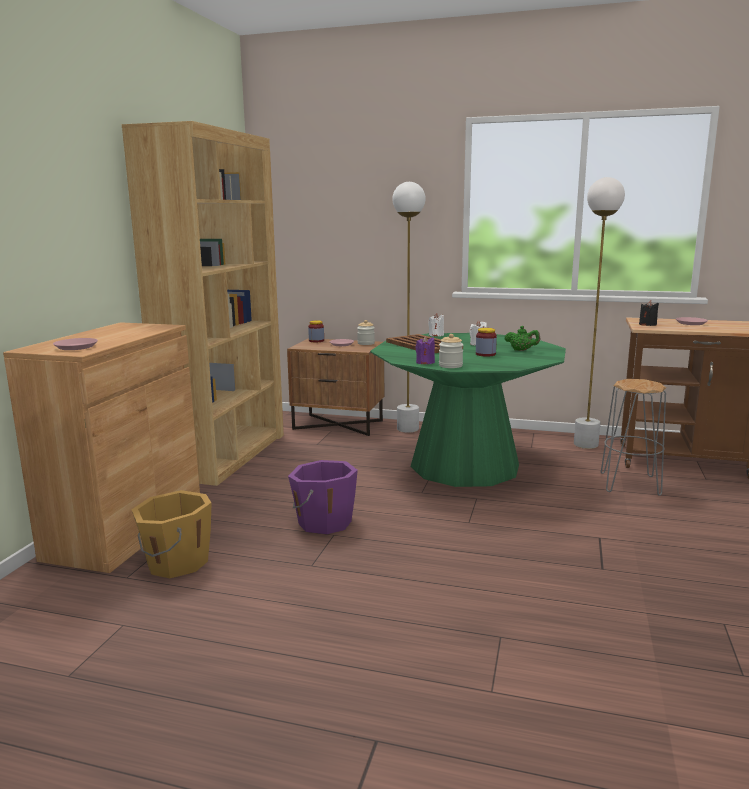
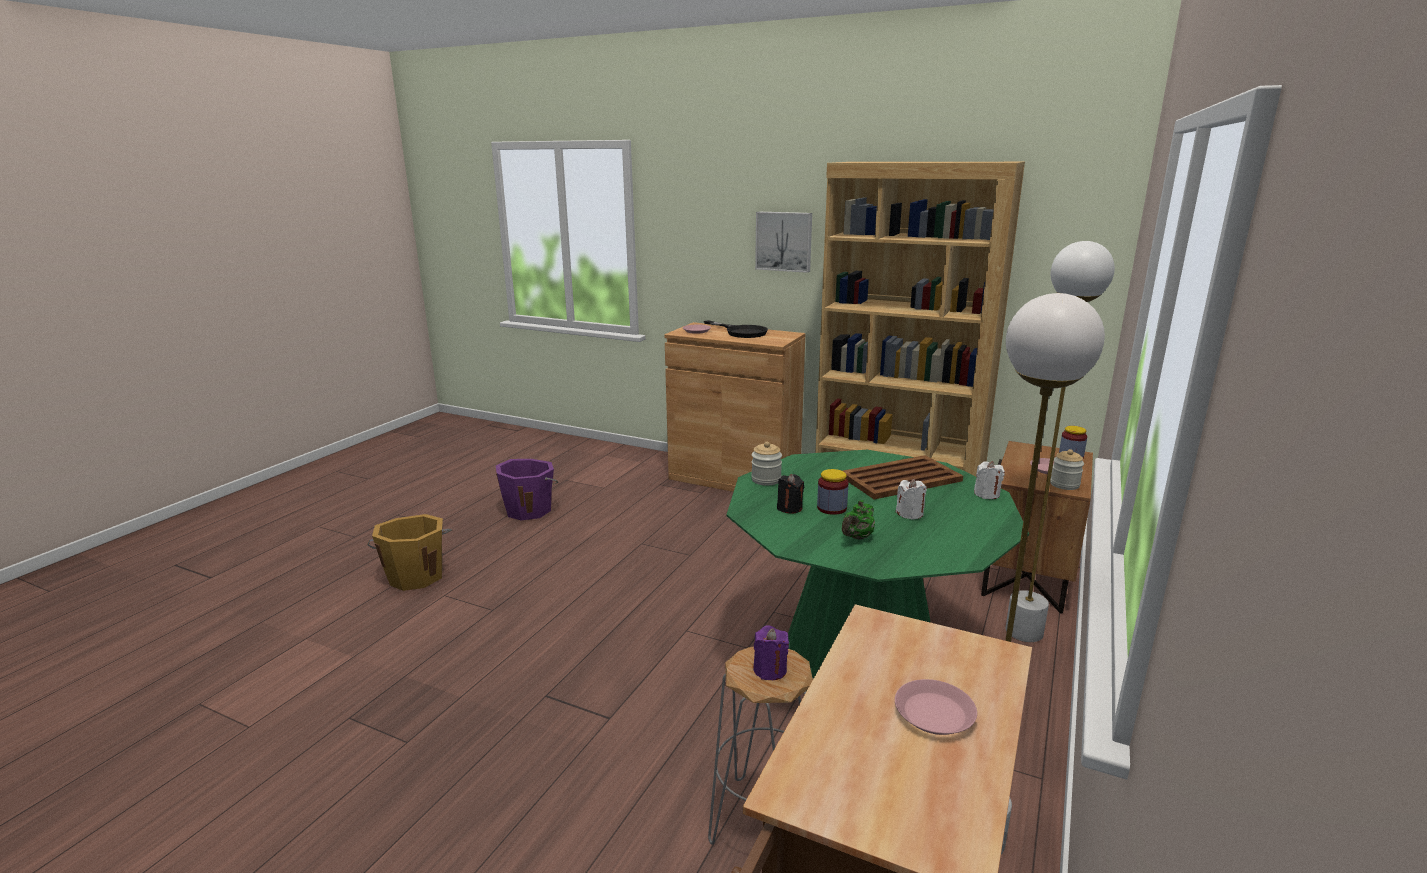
camera: 100 degrees right, 5 degrees up
orange bucket [131,490,212,578] -> orange bucket moved to [367,514,452,591]
purple bucket [288,460,358,534] -> purple bucket moved to [496,459,558,520]
purple candle [415,336,435,364] -> purple candle moved to [754,625,789,680]
black candle [639,300,659,326] -> black candle moved to [777,474,804,514]
none -> black frying pan [704,320,768,338]
none -> picture [755,212,812,273]

